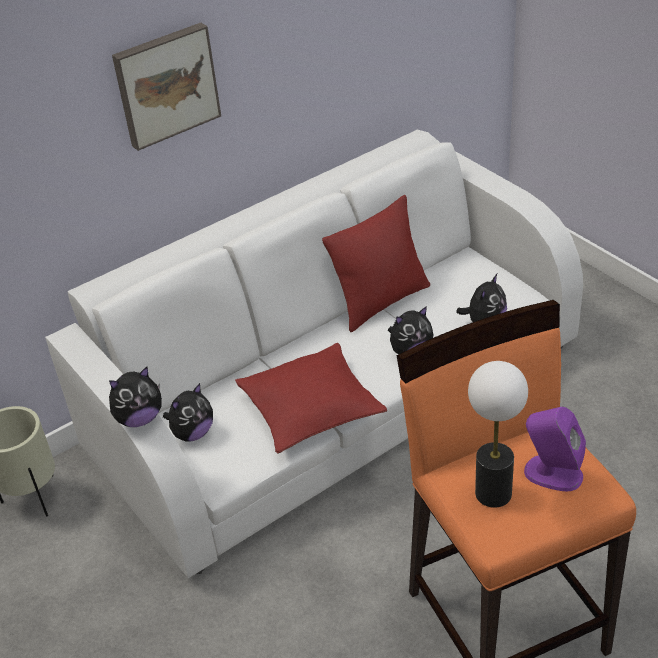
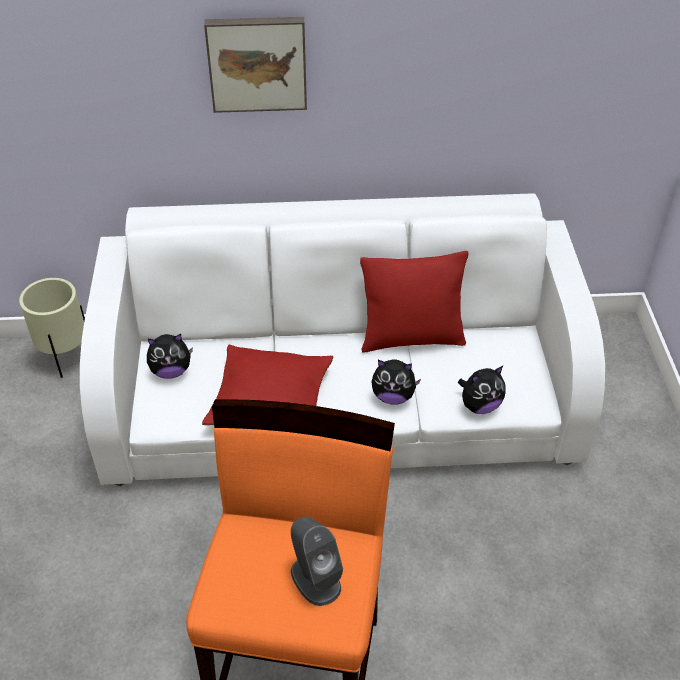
camera: 30 degrees right, 5 degrees up
plush toy [109,367,162,427] -> none
table lamp [468,361,528,508] -> none
purple speaker [524,407,586,491] -> grey speaker [291,517,343,606]

